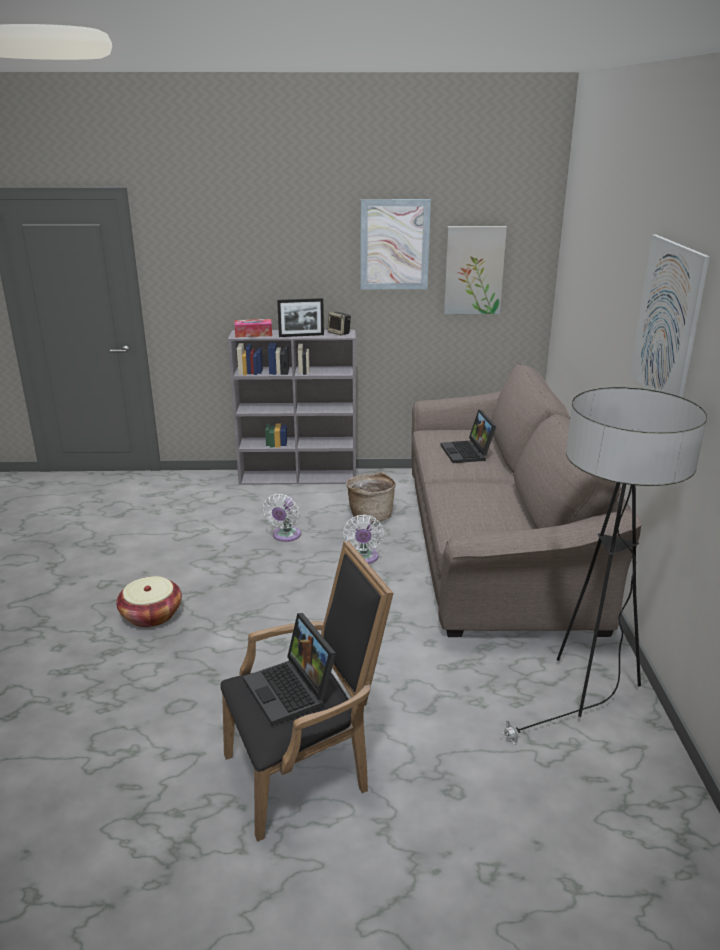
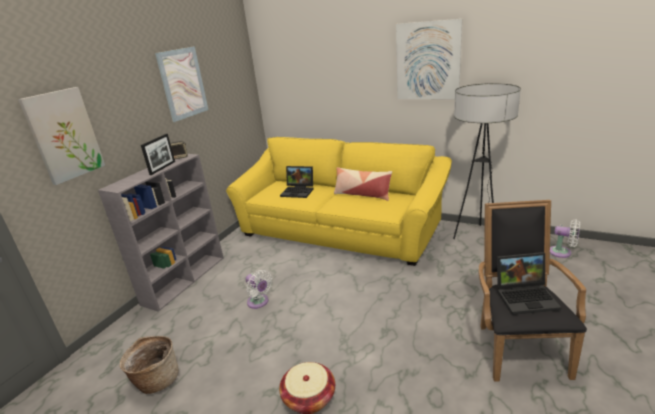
camera: 60 degrees left, 0 degrees up
tissue box [234,319,272,338] -> none
white fan [343,514,384,564] -> white fan moved to [550,219,580,258]
basket [346,472,396,523] -> basket moved to [120,336,179,394]
brown sofa [411,363,642,637] -> yellow sofa [226,137,452,266]
picture [444,226,507,314] -> picture moved to [18,87,105,185]
none -> pillow [334,167,392,201]

